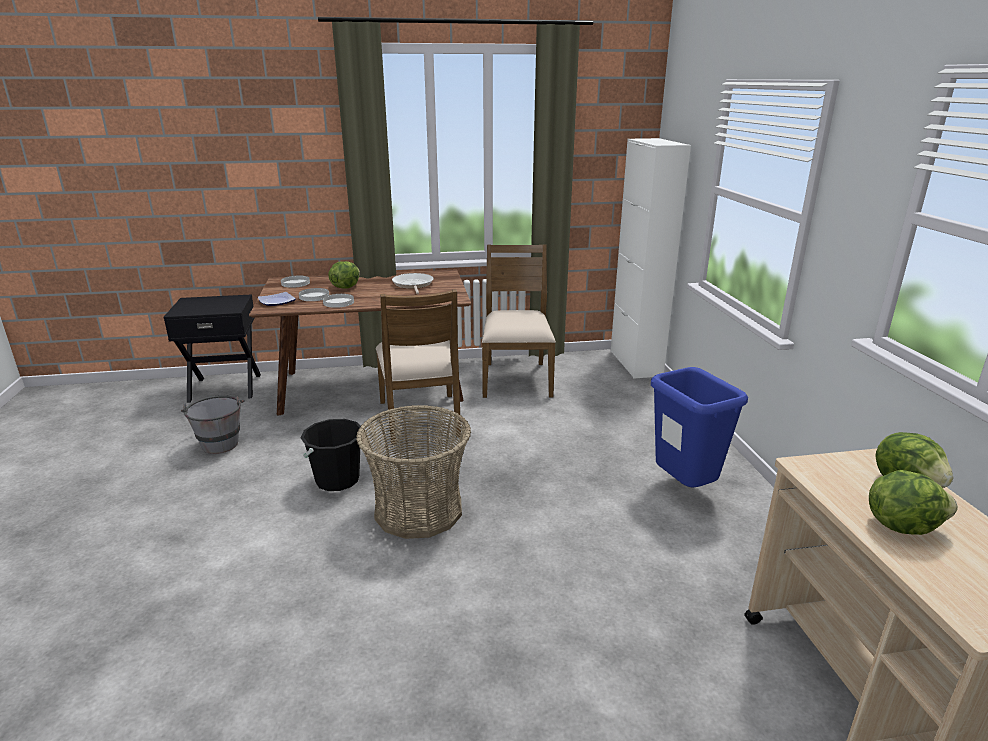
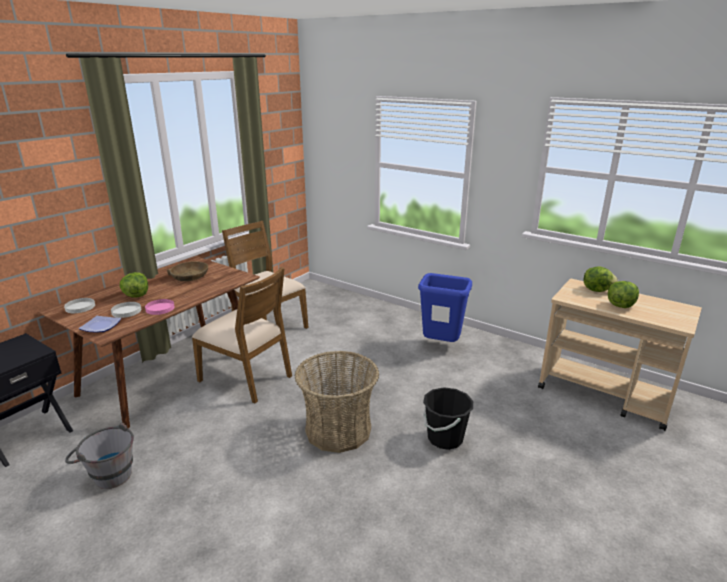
camera: 45 degrees left, 0 degrees up
black bucket [301,419,361,491] -> black bucket moved to [423,387,473,450]
white plate [323,294,354,308] -> pink plate [145,299,175,315]
frying pan [392,273,434,294] -> brown bowl [167,261,208,281]
white cabinet [611,138,691,379] -> none

